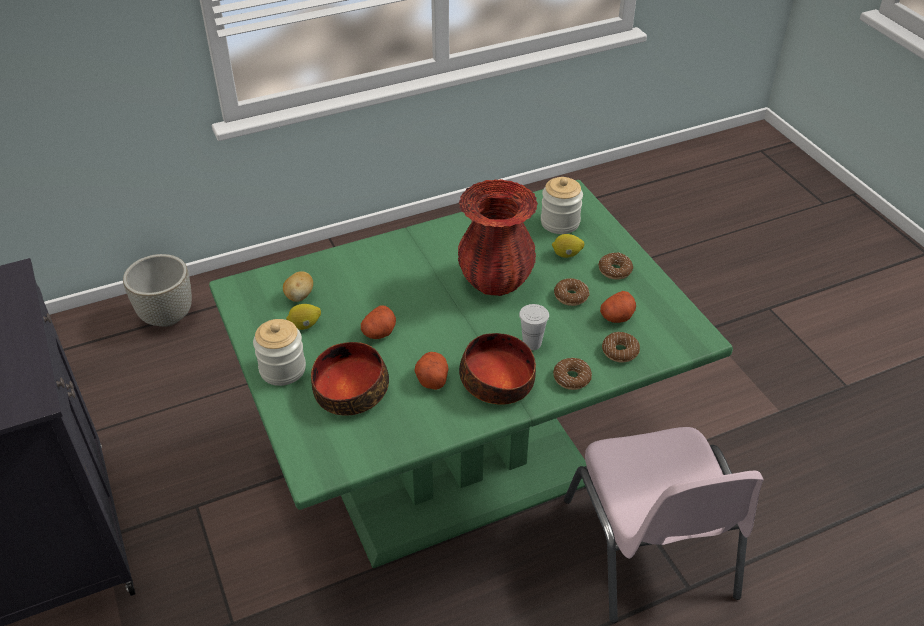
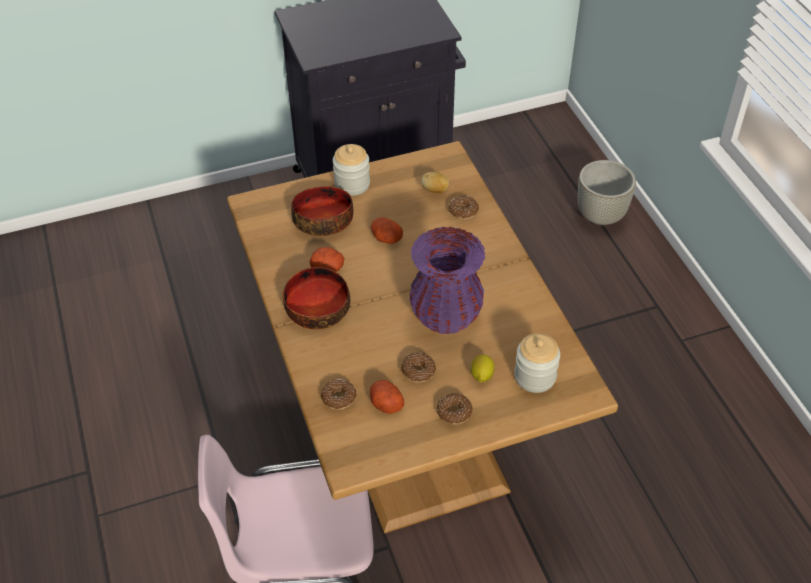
camera: 95 degrees right, 5 degrees up
green dining table [209,180,733,568] -> brown dining table [227,141,618,534]
lemon [286,304,321,330] -> none
red vase [458,179,538,296] -> purple vase [410,227,485,334]
white cup [519,304,549,350] -> none
donut [553,358,592,390] -> donut moved to [449,196,479,220]

